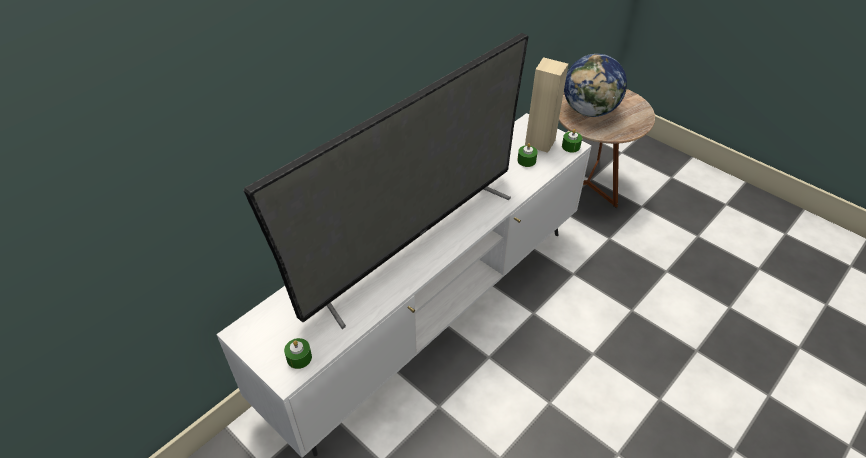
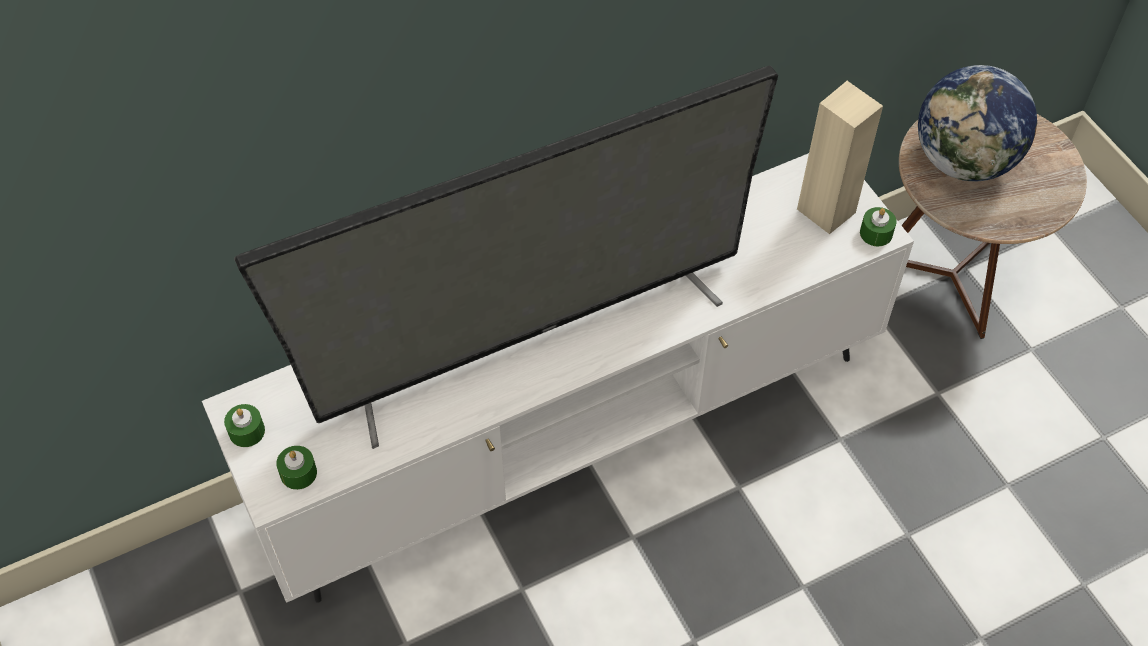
camera: 20 degrees right, 10 degrees up
green candle [517,143,537,167] -> green candle moved to [224,404,265,447]

